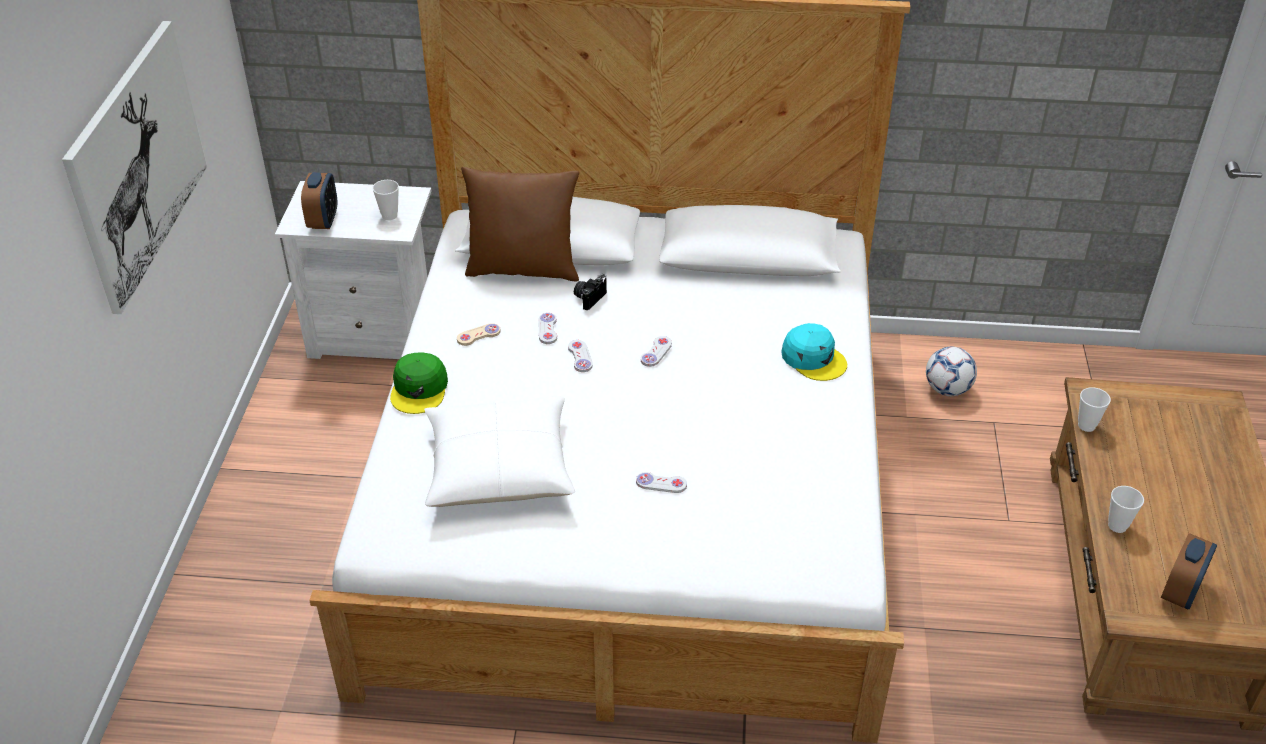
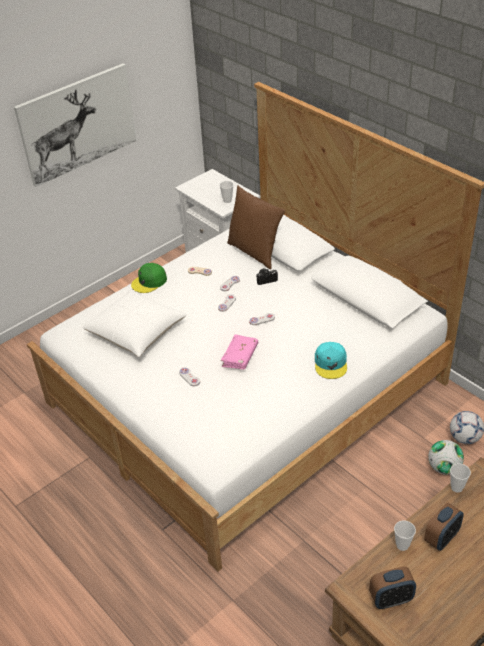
camera: 45 degrees right, 0 degrees up
alarm clock [301,172,337,229] -> alarm clock moved to [424,503,464,551]
none -> pink book [221,334,258,369]
none -> football [428,440,464,475]

